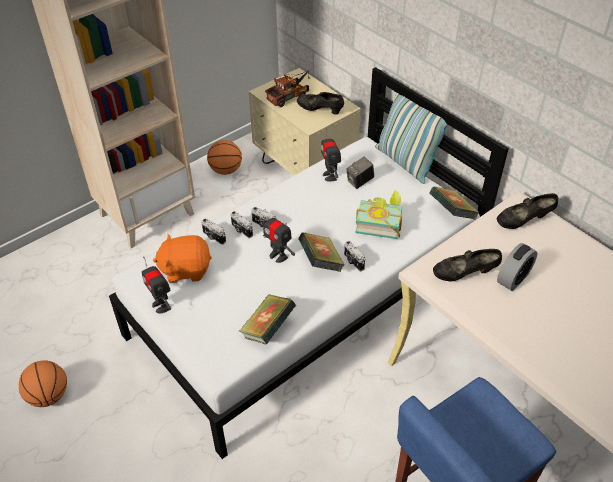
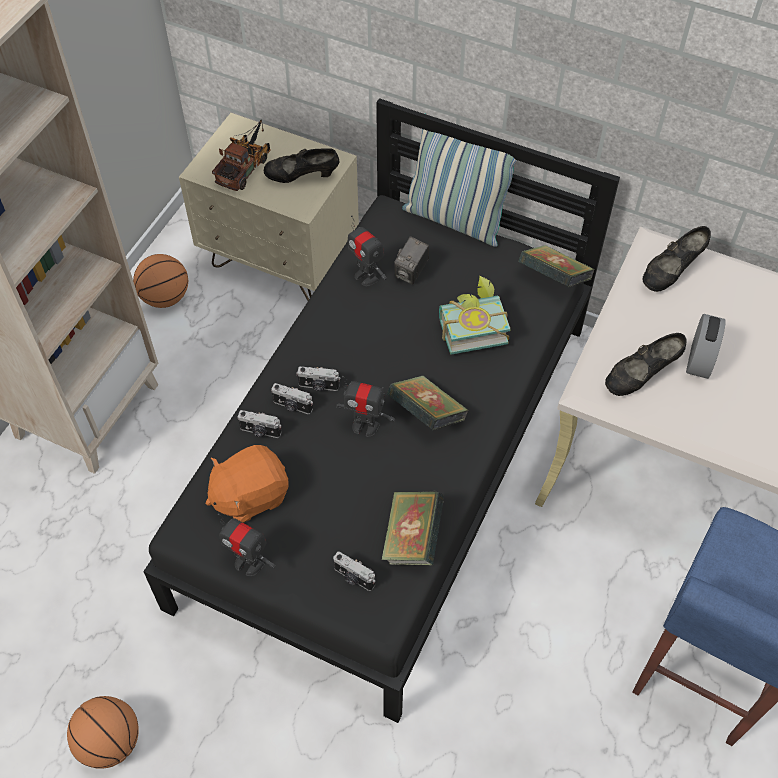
camera: 25 degrees left, 10 degrees up
white bed [109,67,509,459] -> black bed [143,98,620,723]
camera [344,241,365,271] -> camera moved to [333,551,376,591]

